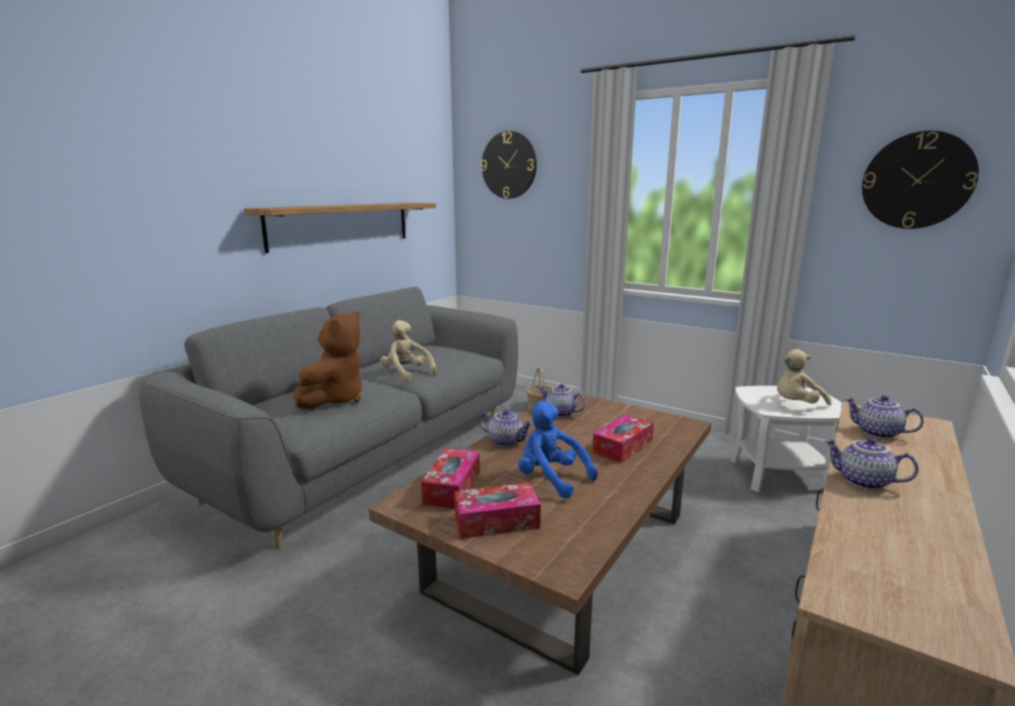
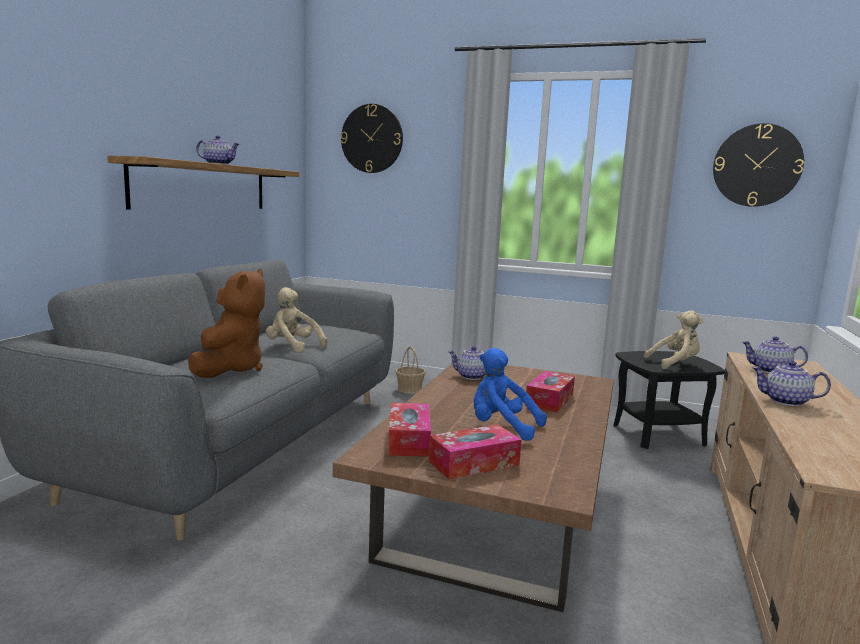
camera: 15 degrees left, 5 degrees down
teapot [480,410,533,447] -> teapot moved to [196,135,239,165]
white side table [732,386,842,492] -> black side table [613,351,725,449]
beige plush toy [777,349,831,405] -> beige plush toy turned 150 degrees counterclockwise [644,310,703,369]

